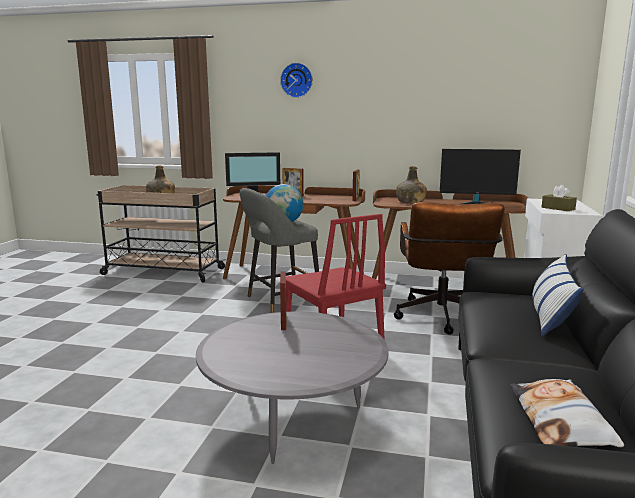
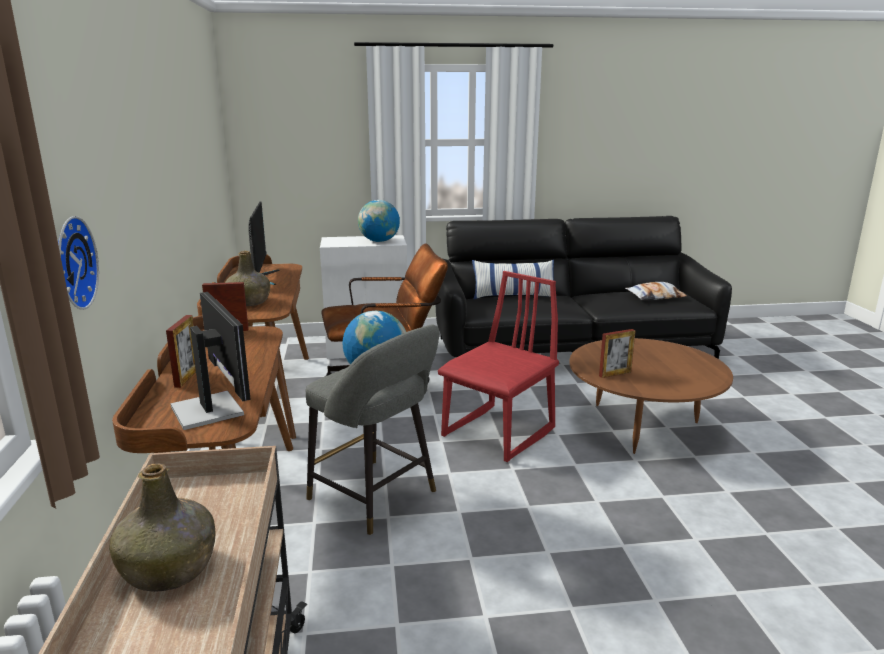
camera: 110 degrees left, 5 degrees up
grey coffee table [196,312,388,464] -> brown coffee table [569,338,733,454]
wall clock [280,62,313,98] -> wall clock moved to [58,216,99,310]
brown tissue box [542,185,577,211] -> globe [358,200,400,242]

